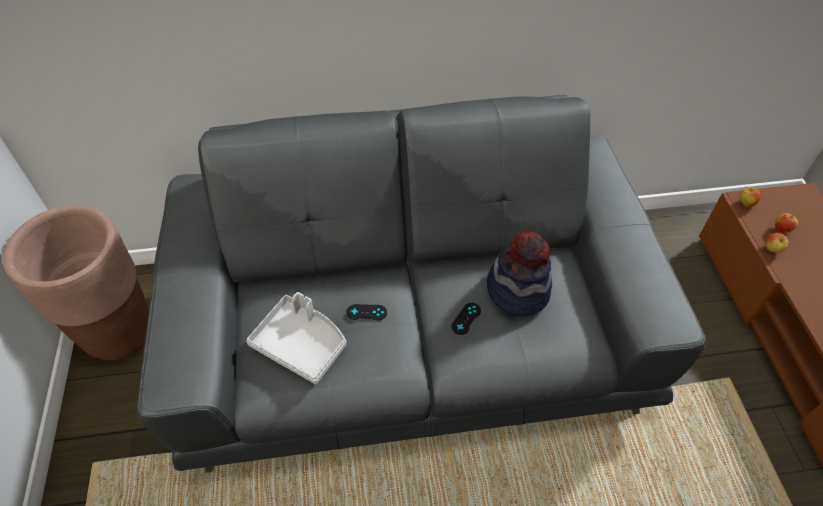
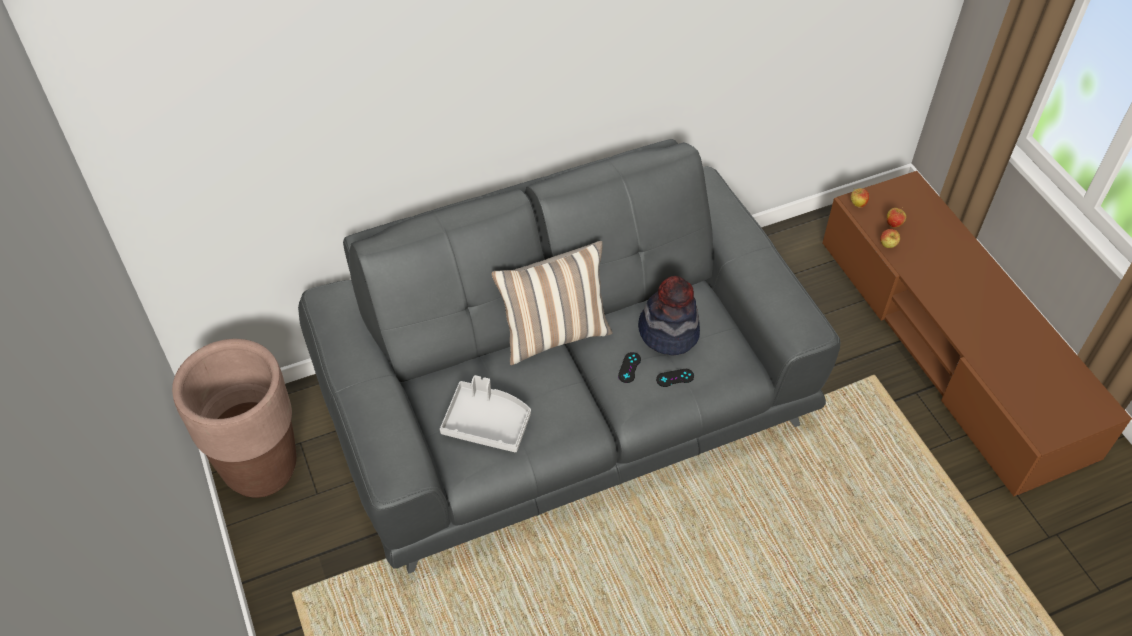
camera: 15 degrees left, 0 degrees up
black game controller [346,304,387,320] -> black game controller moved to [656,369,694,387]
none -> pillow [492,241,612,365]

